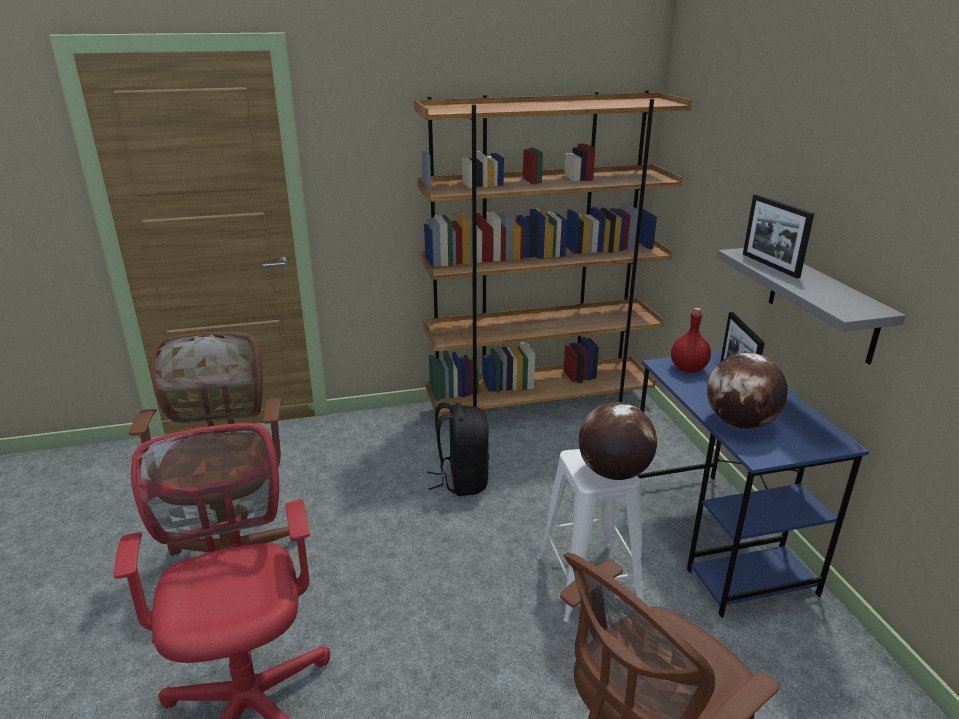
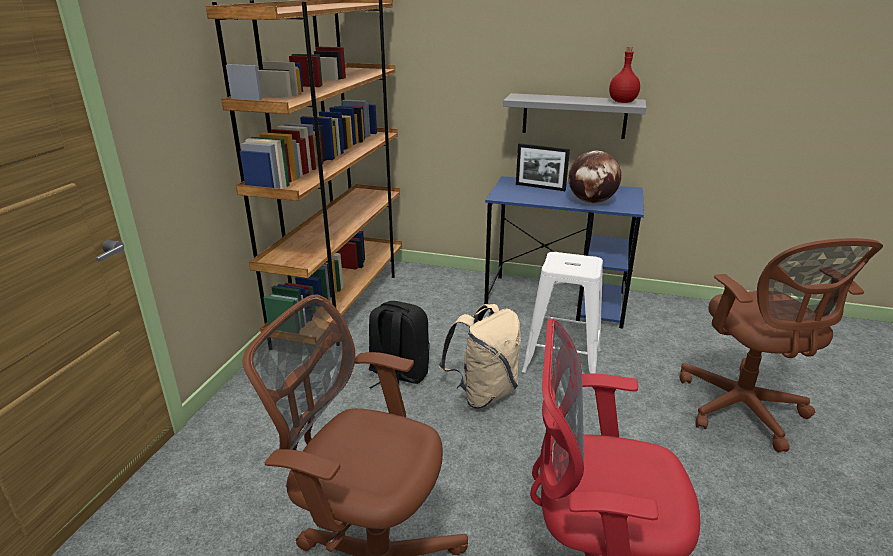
camera: 60 degrees left, 0 degrees up
globe [578,402,657,480] -> none
red bottle [671,308,711,373] -> red bottle moved to [609,47,640,103]
picture frame [743,194,814,278] -> none
none -> beige backpack [439,304,521,409]

